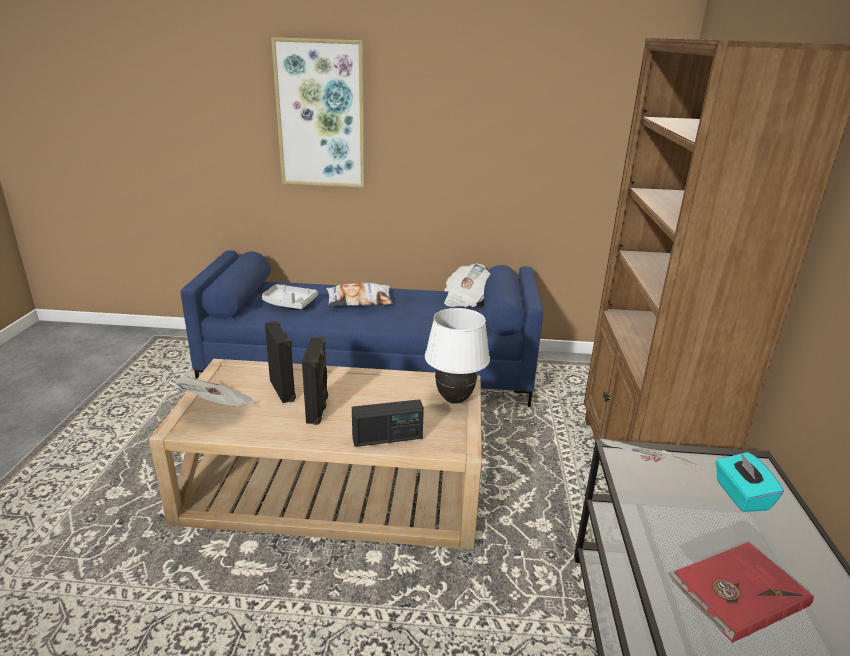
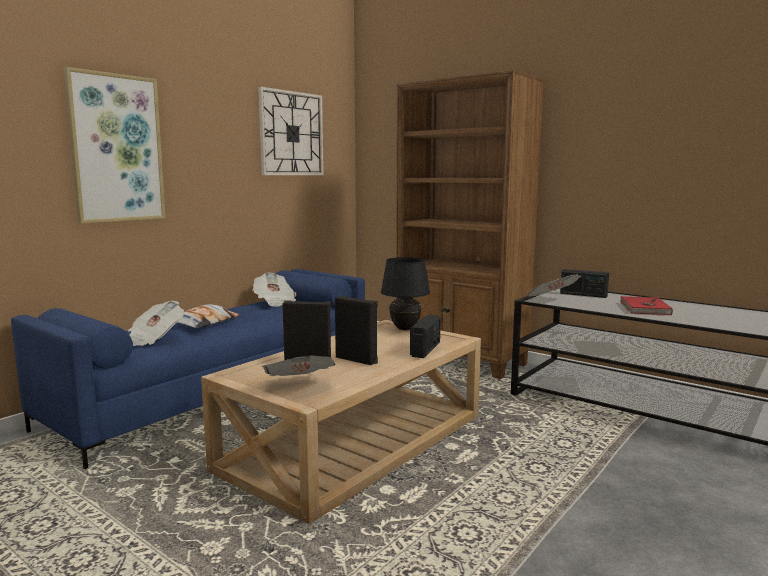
camera: 55 degrees left, 15 degrees down
grey tray [262,284,318,309] -> newspaper [128,301,185,346]
white table lamp [425,308,490,404] -> black table lamp [381,257,430,330]
turquoise tissue box [715,452,784,512] -> radio [560,269,609,298]
none -> wall clock [258,87,324,175]

